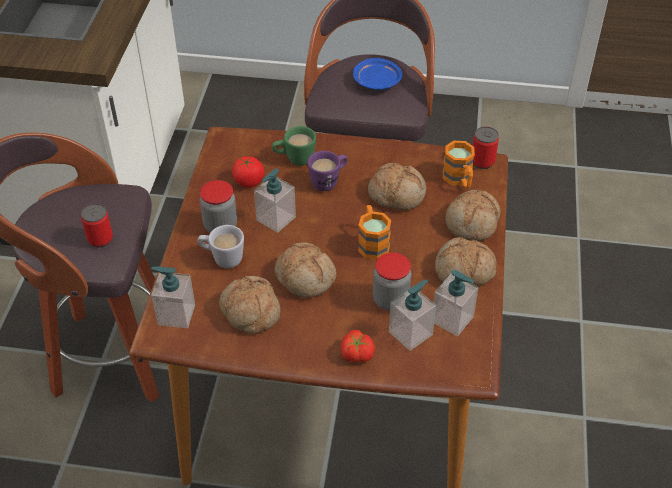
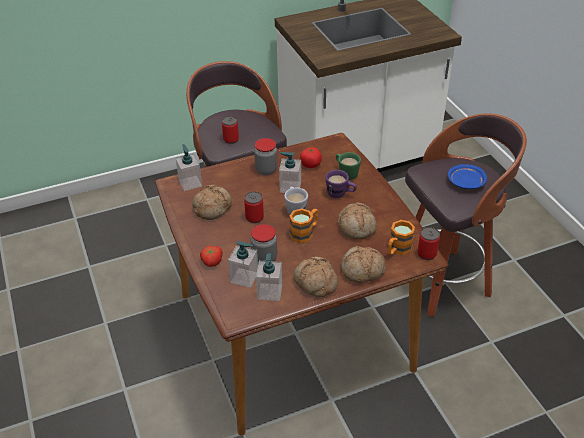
camera: 60 degrees right, 5 degrees down
white mug [197,225,244,268] -> white mug moved to [284,187,308,215]
bread [275,242,336,298] -> can [244,191,264,223]

